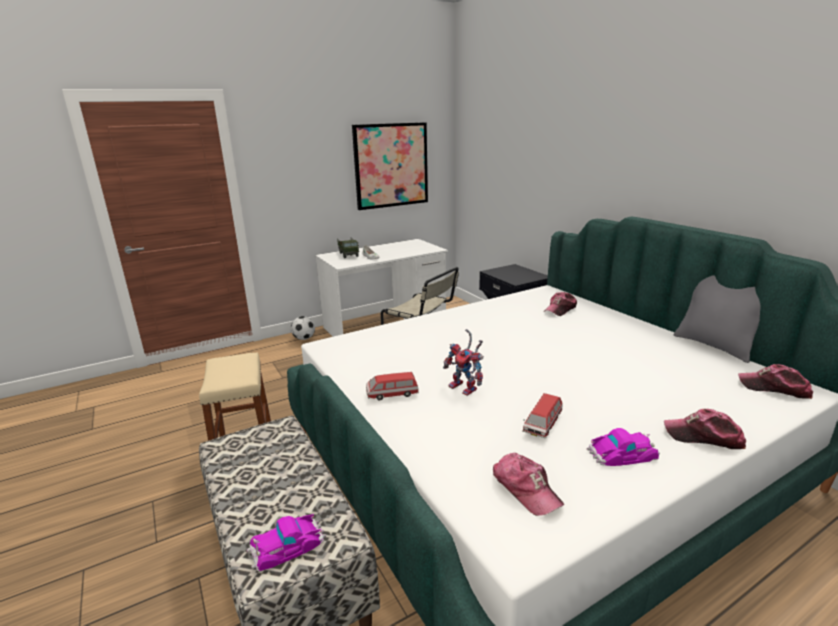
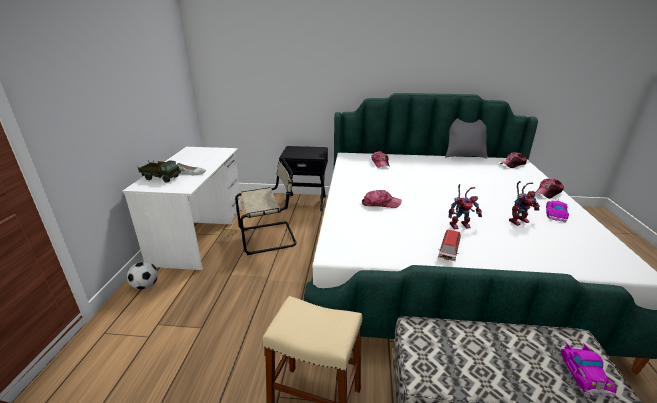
camera: 55 degrees left, 5 degrees up
picture [352,122,428,210] -> none
cap [493,453,565,516] -> cap moved to [362,190,402,208]
toy car [522,393,563,439] -> toy robot [509,181,540,226]

